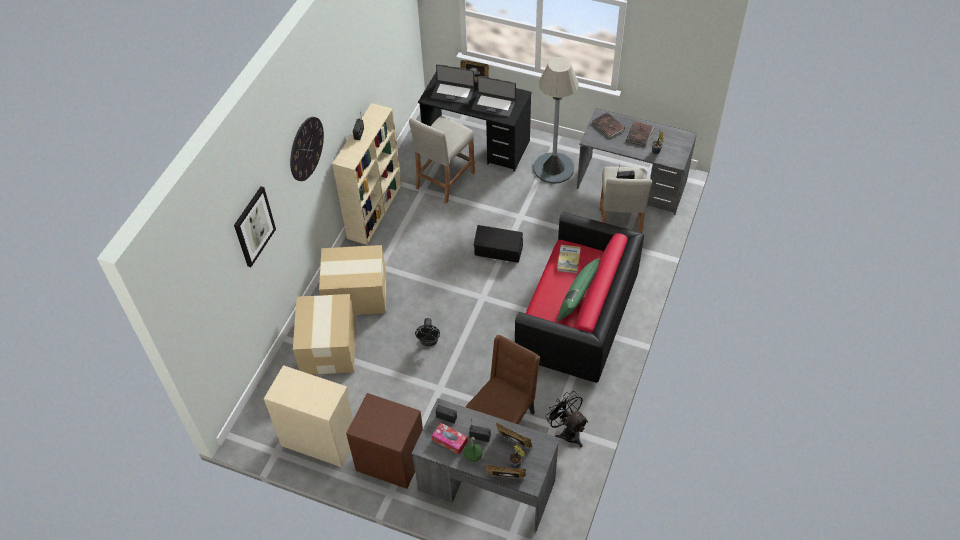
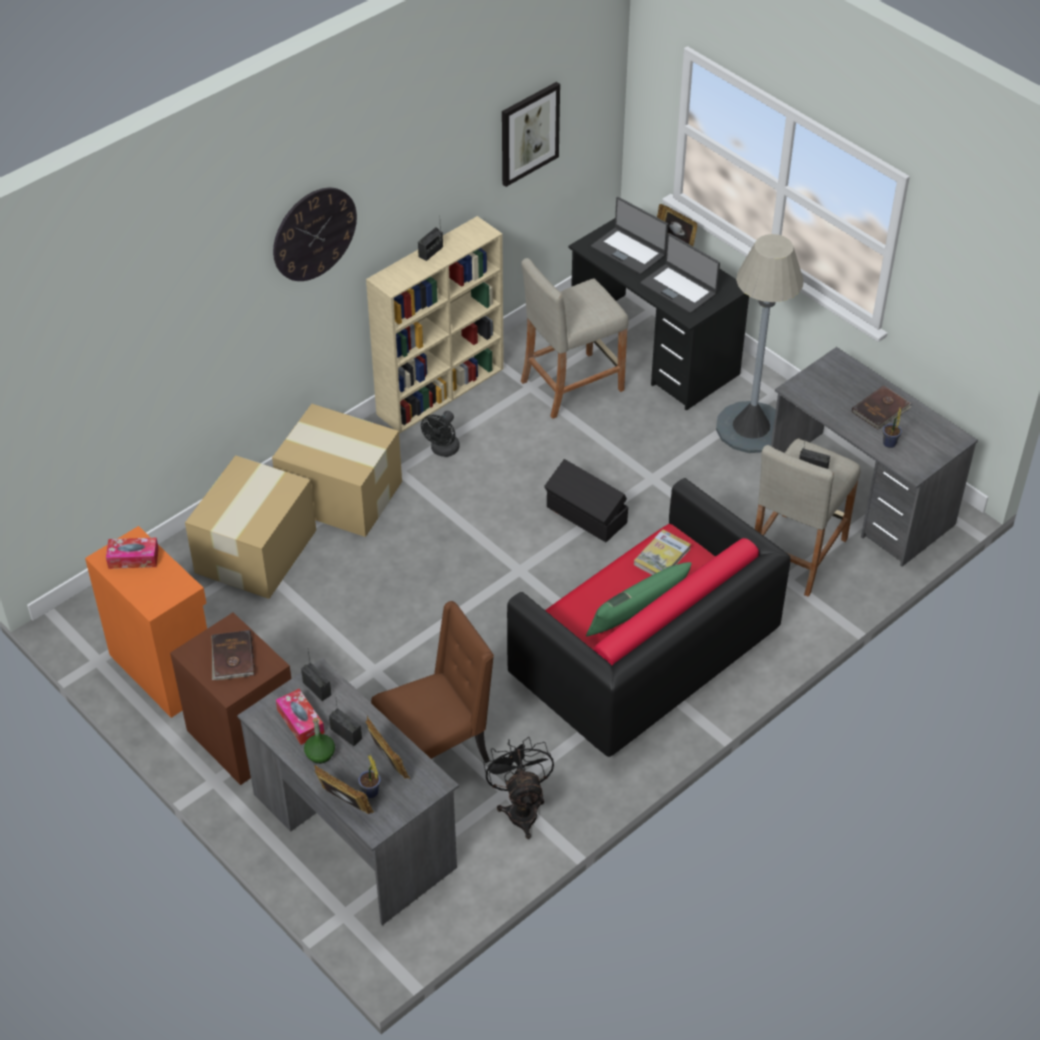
camera: 25 degrees right, 5 degrees down
picture [234,186,276,267] -> picture moved to [502,82,560,187]
beige cabinet [264,365,353,467] -> orange cabinet [85,526,207,718]
black fan [415,318,440,346] -> black fan moved to [421,411,460,457]
brown book [592,112,625,138] -> brown book moved to [211,630,255,680]
none -> tissue box [106,538,159,569]

